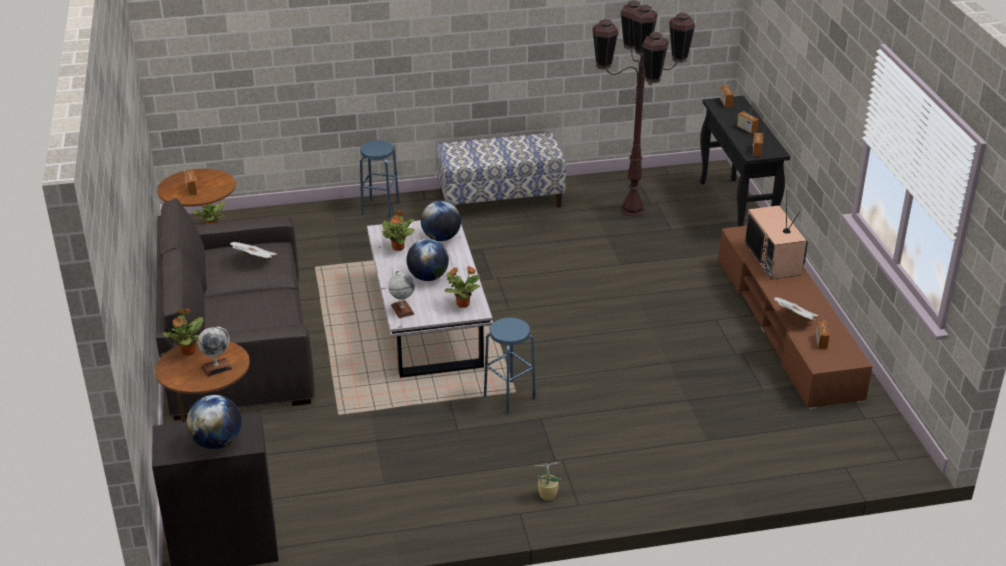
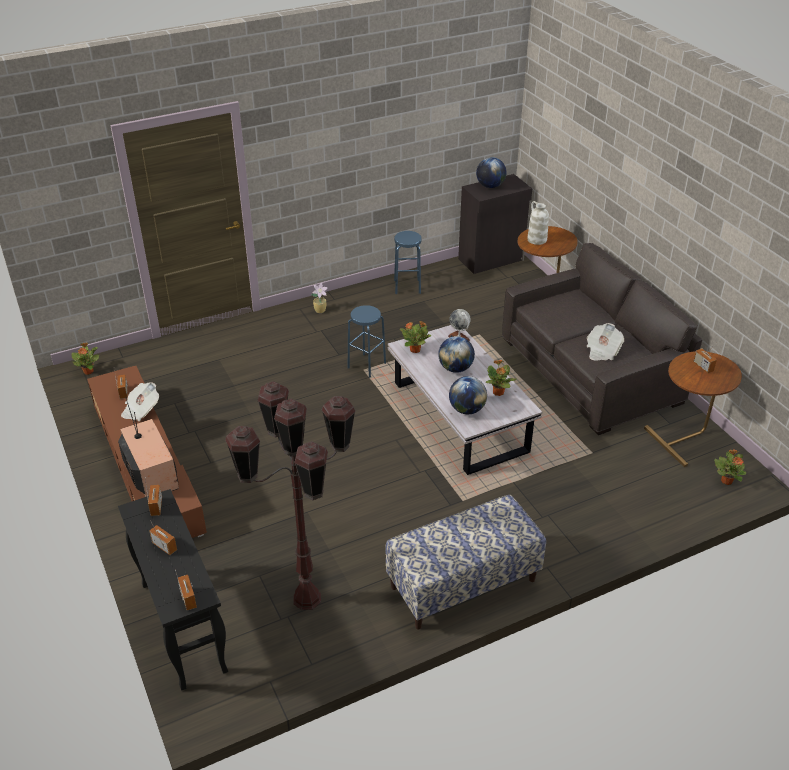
camera: 165 degrees right, 5 degrees up
potted plant [163,309,204,356] -> potted plant moved to [71,343,99,375]
globe [198,327,233,377] -> white vase [527,201,549,245]
blue stool [360,140,400,219] -> blue stool moved to [394,231,422,294]

